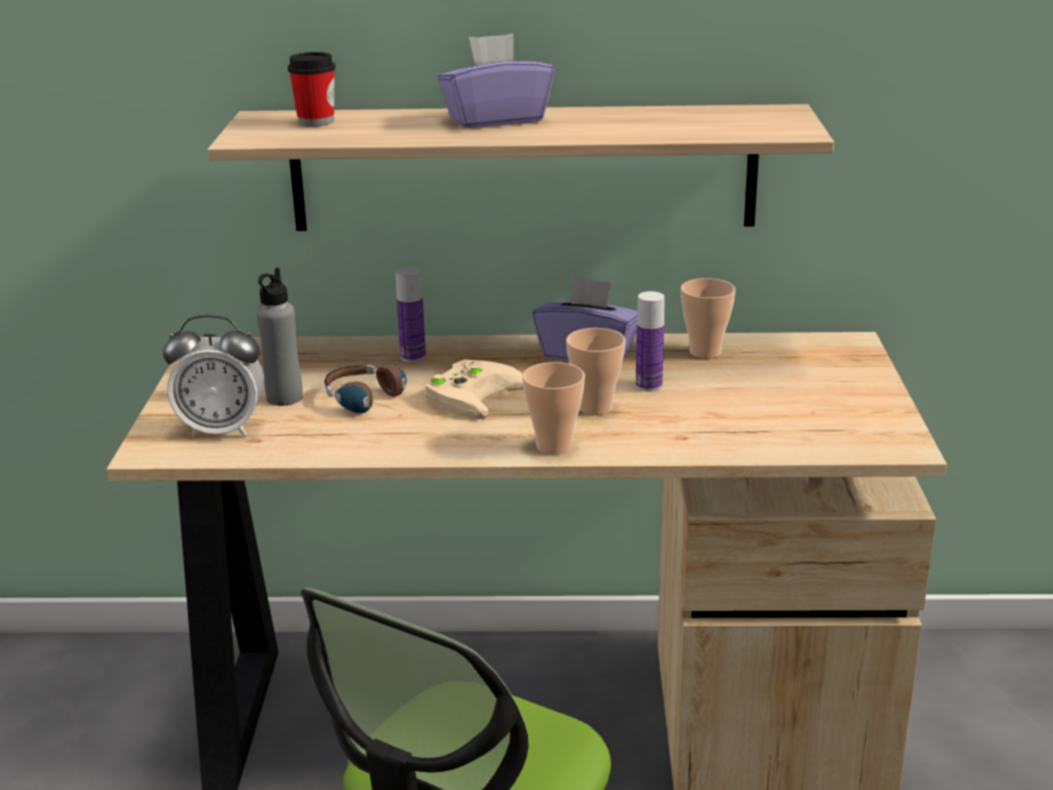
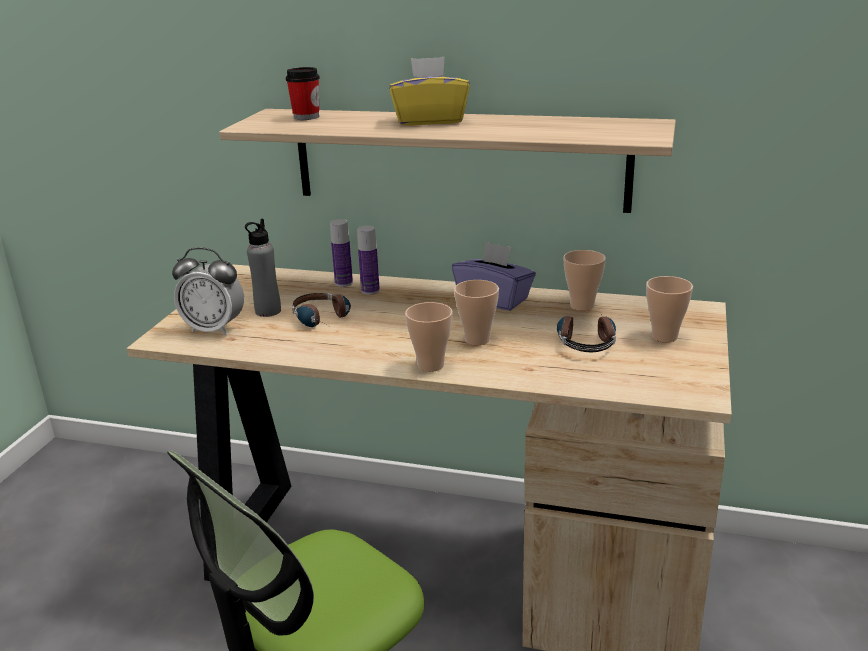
camera: 15 degrees right, 0 degrees up
beige game controller [426,360,523,419] -> none
purple tissue box [437,33,554,128] -> yellow tissue box [389,57,470,126]
bottle [636,291,664,392] -> bottle moved to [330,219,353,287]
none -> headphones [557,314,616,352]
none -> cup [646,276,693,343]

